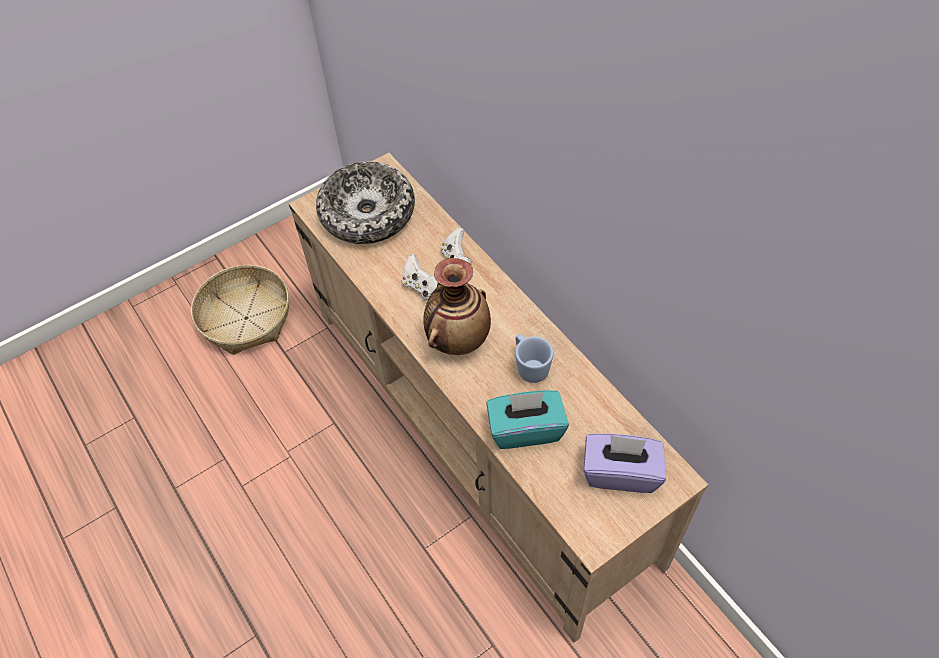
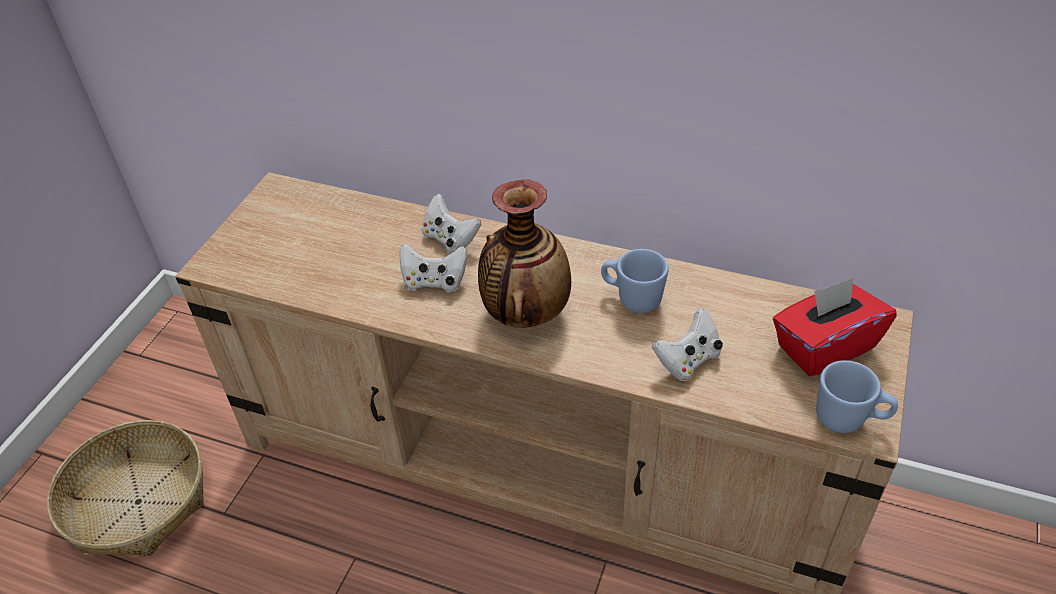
camera: 35 degrees left, 10 degrees down
bowl [316,161,415,244] -> none
turquoise tissue box [486,390,569,449] -> white game controller [652,308,723,381]
purple tissue box [583,433,666,493] -> red tissue box [773,278,897,377]
none -> blue mug [816,360,898,433]

